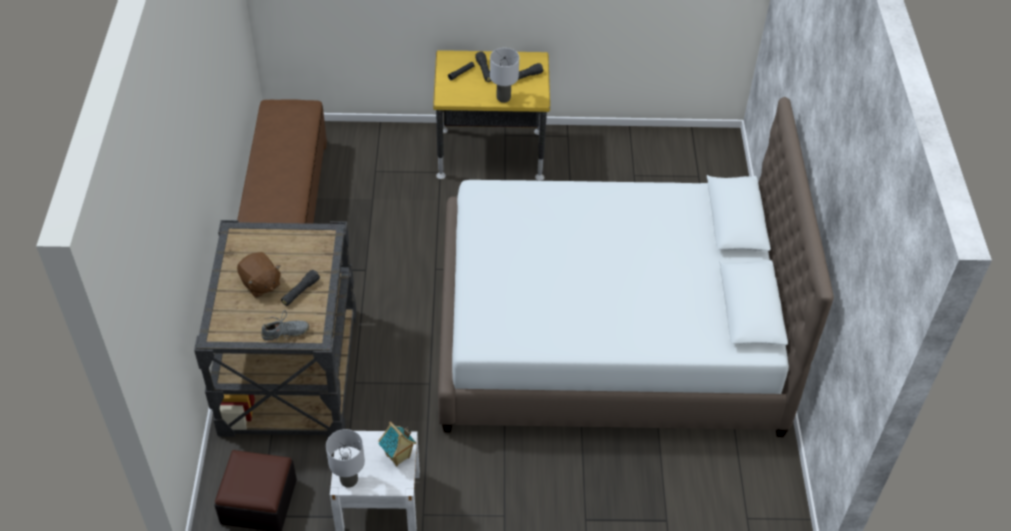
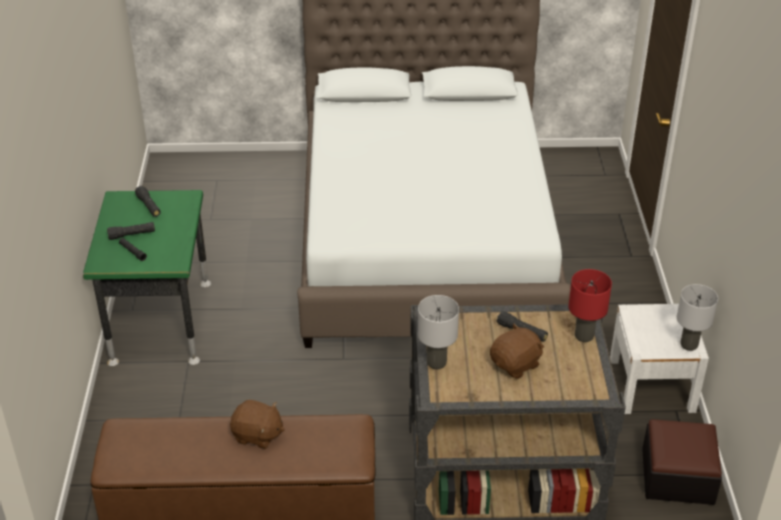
camera: 90 degrees left, 10 degrees down
grey shoe [261,310,309,341] -> red table lamp [568,269,612,342]
toy house [378,421,416,466] -> none
yellow desk [433,50,550,181] -> green desk [83,190,211,366]
white table lamp [490,48,519,103] -> white table lamp moved to [418,295,459,370]
none -> brown plush toy [230,400,285,449]

